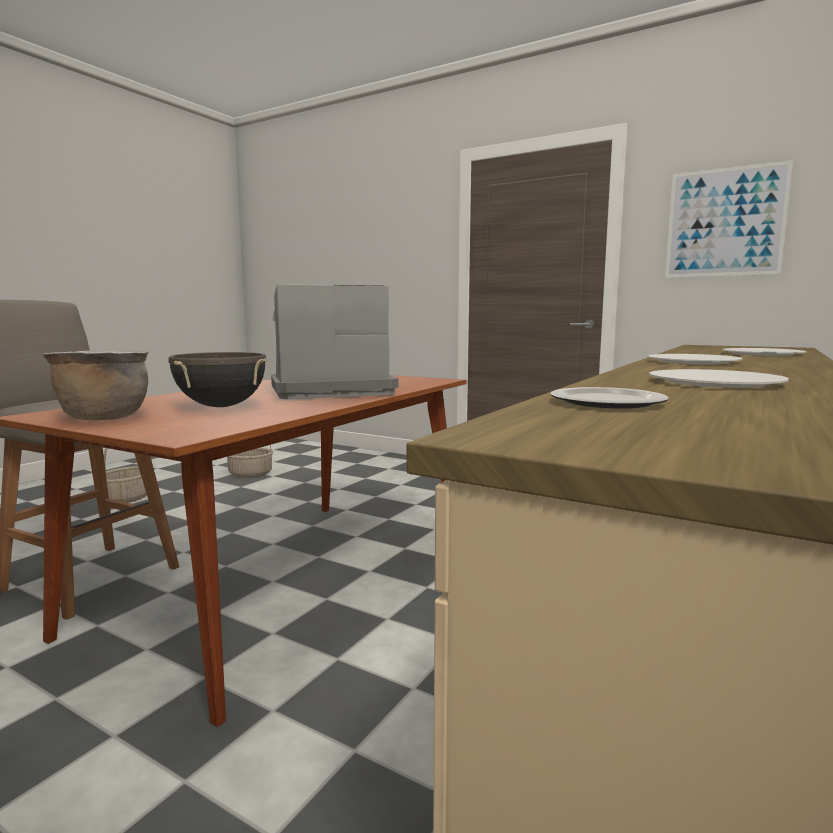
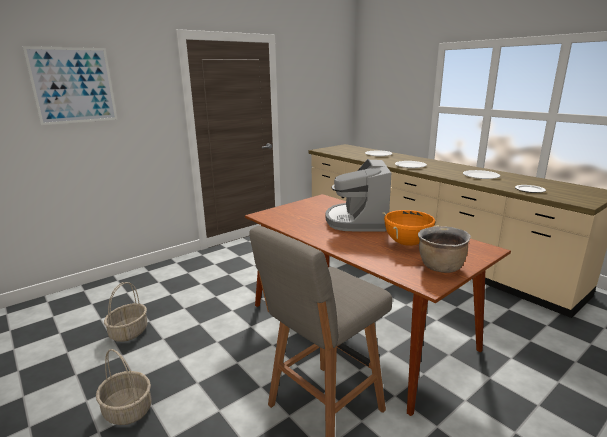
camera: 70 degrees left, 10 degrees up
black cooking pot [168,352,267,407] -> orange cooking pot [382,210,438,246]
picture [665,160,793,278] -> picture moved to [23,46,117,125]

